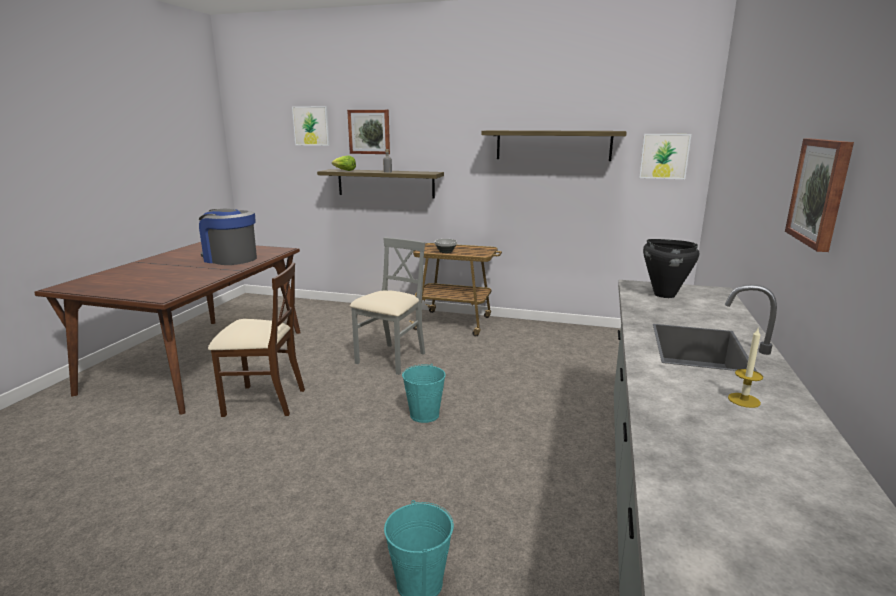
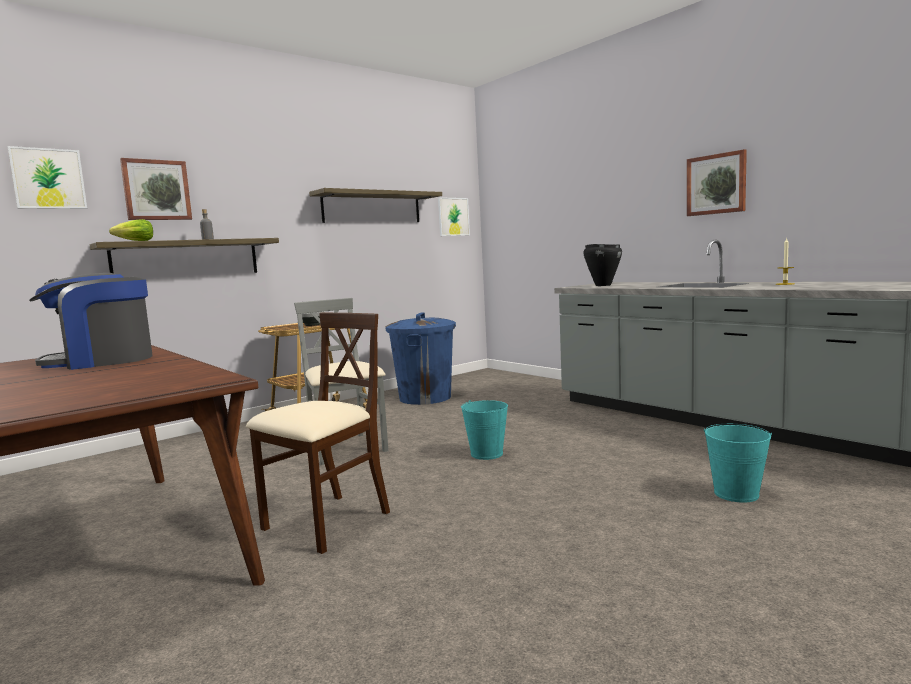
camera: 55 degrees left, 10 degrees down
none -> blue trash can [385,313,456,405]

